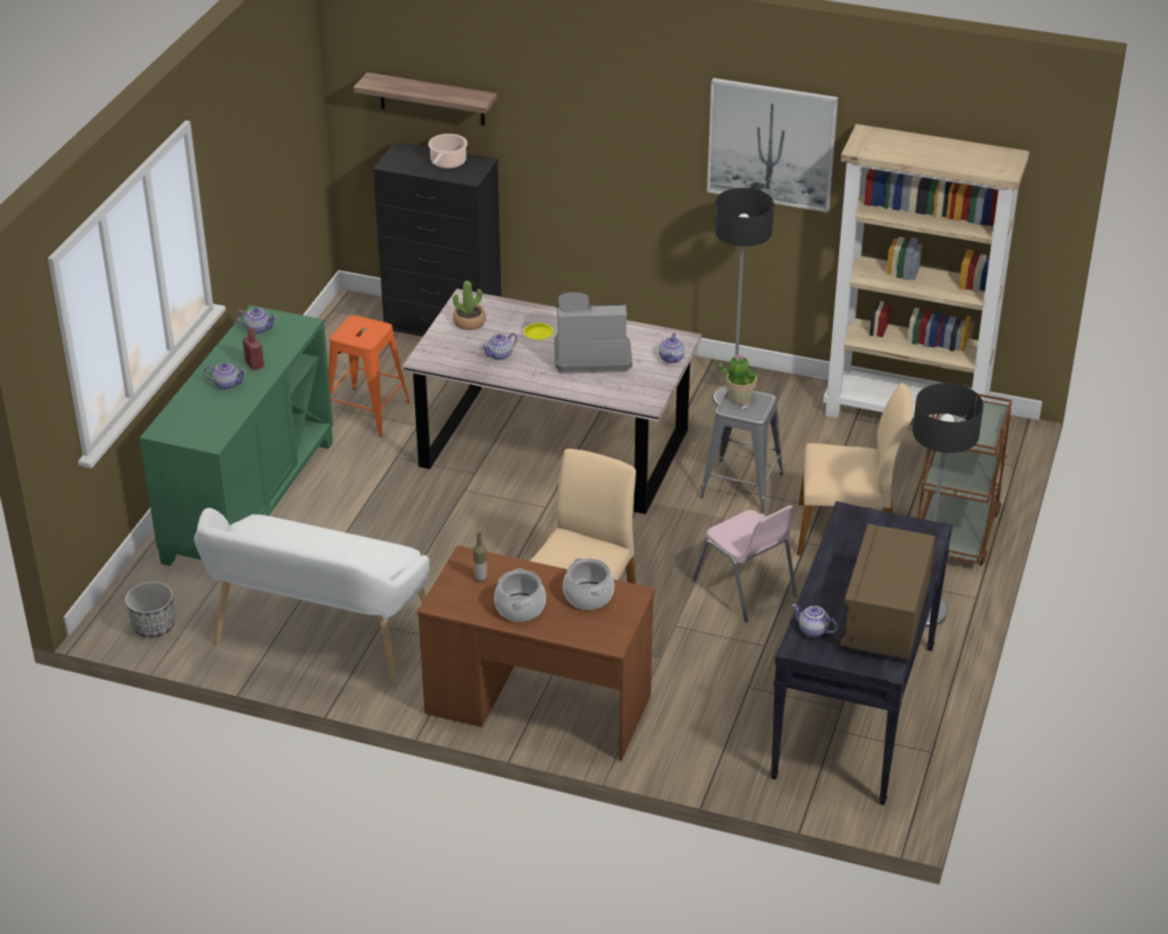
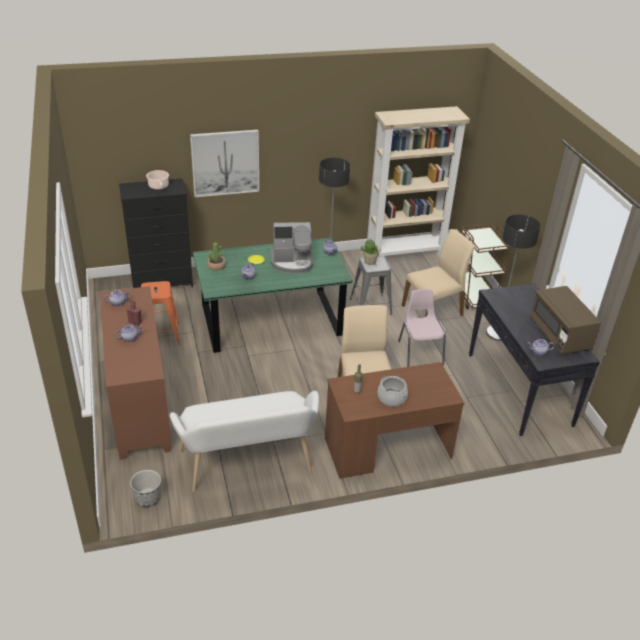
camera: 35 degrees left, 0 degrees up
green cabinet [140,305,333,566] -> brown cabinet [100,286,171,460]
shelf [353,72,497,126] -> none
grey dining table [403,289,702,514] -> green dining table [193,238,353,353]
coffee machine [554,292,632,374] -> coffee machine turned 150 degrees counterclockwise [270,222,313,274]
cooking pot [563,558,614,610] -> none
pink chair [692,505,797,622] -> pink chair turned 120 degrees counterclockwise [398,289,446,367]
picture [707,78,838,213] -> picture moved to [190,130,259,197]

